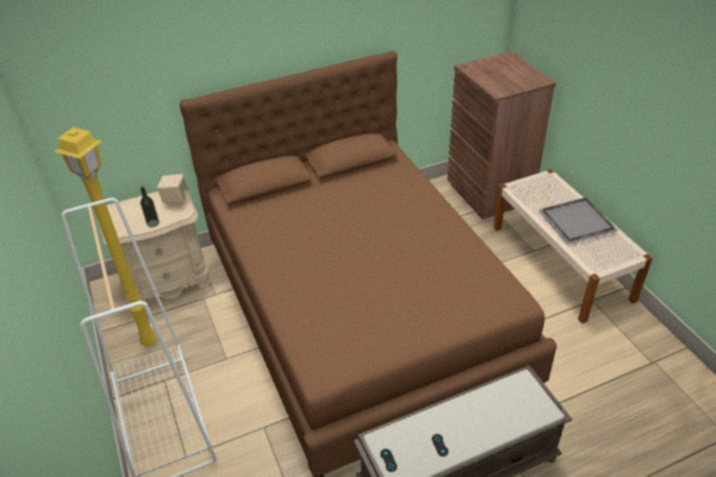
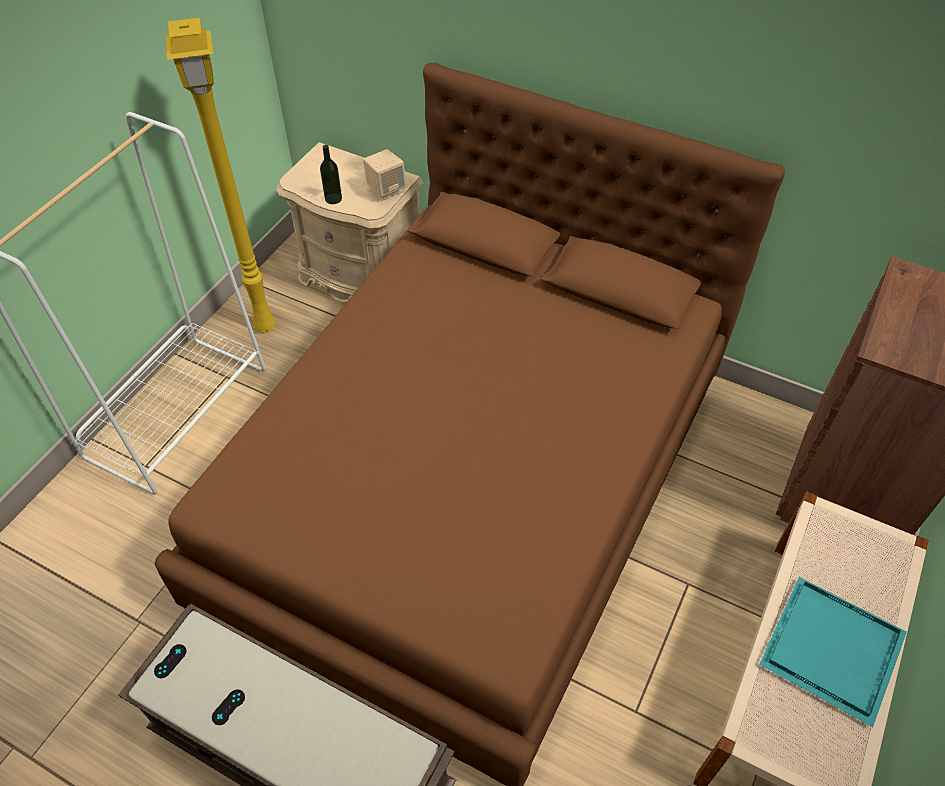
camera: 50 degrees right, 10 degrees up
grey tray [538,198,618,245] -> turquoise tray [760,577,907,727]

